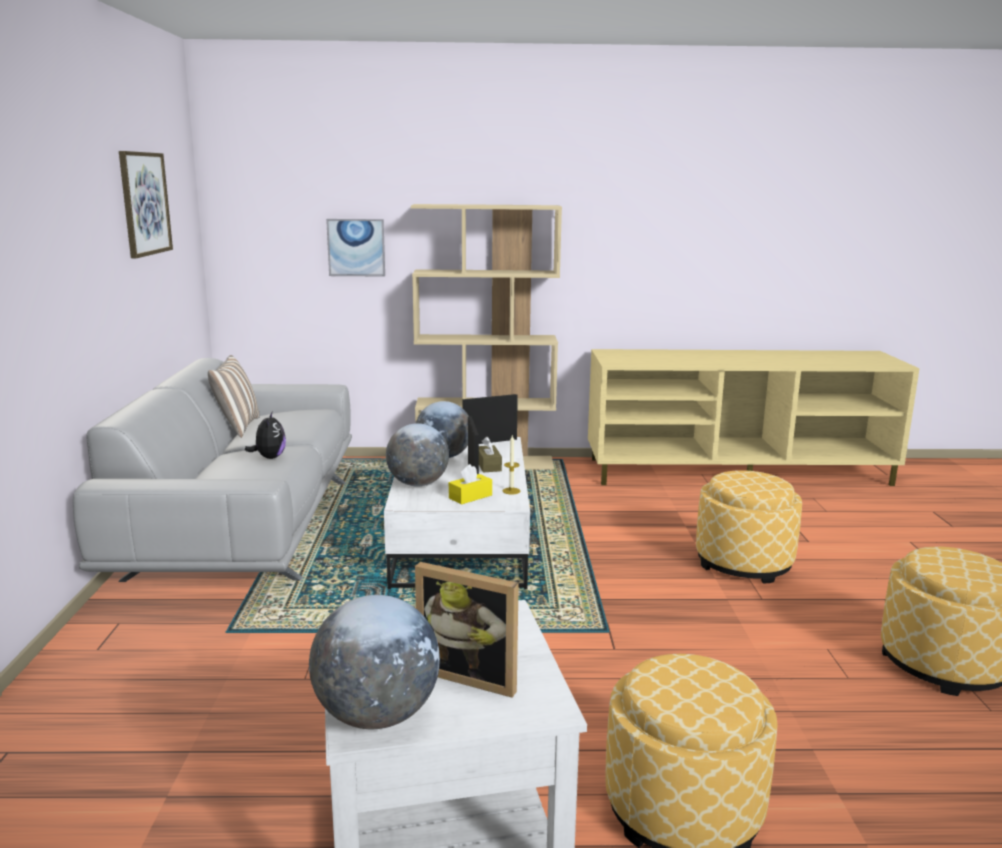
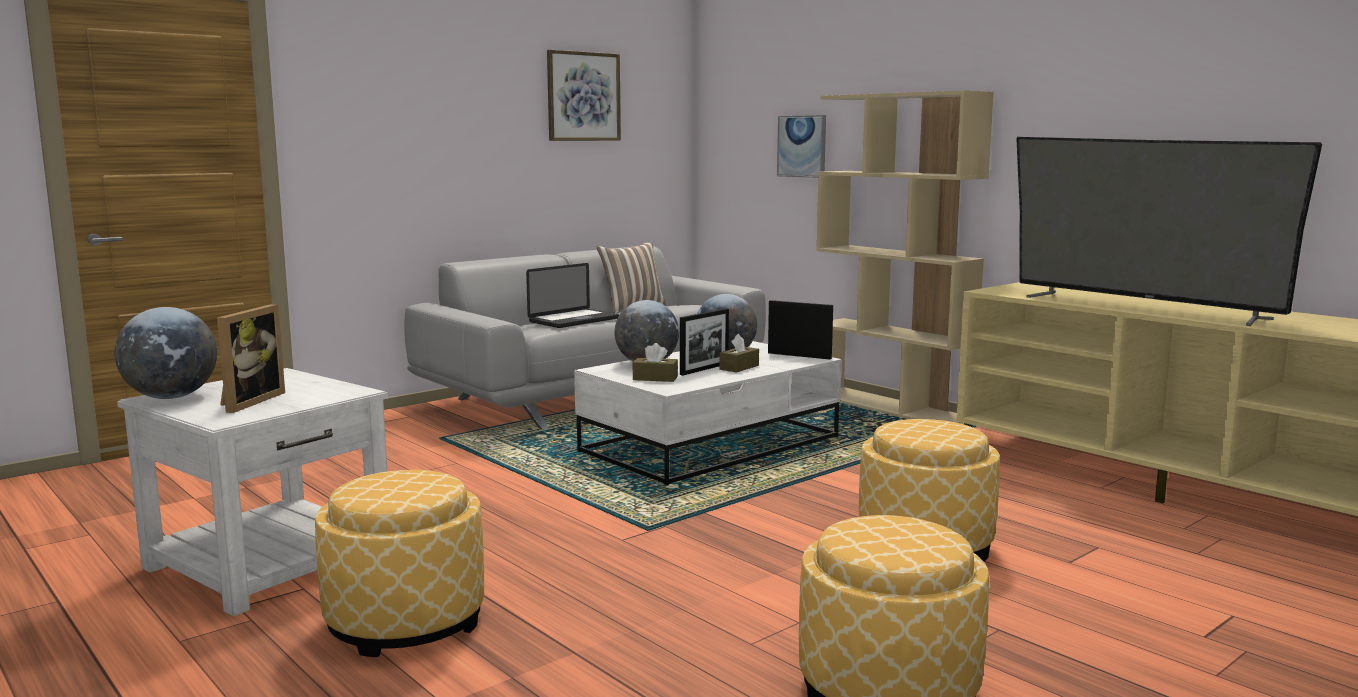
camera: 50 degrees right, 5 degrees down
plush toy [245,412,286,459] -> laptop [526,263,619,328]
picture frame [415,562,519,698] -> picture frame turned 150 degrees counterclockwise [217,304,285,413]
yellow tissue box [449,464,492,505] -> brown tissue box [633,343,678,382]
candle [503,436,520,495] -> none
none -> television [1016,137,1322,326]

